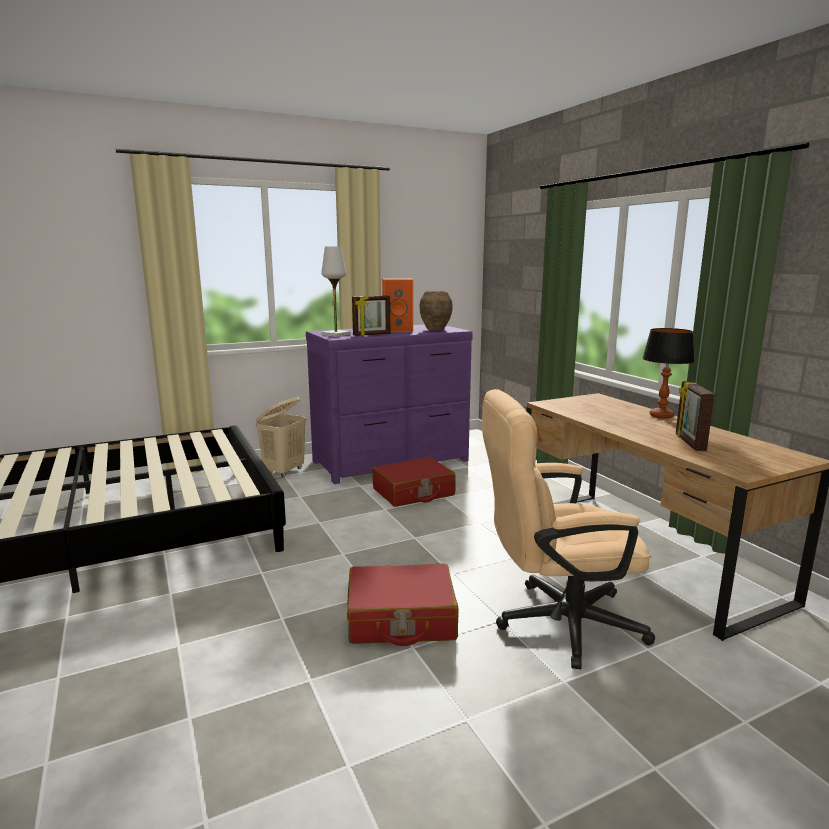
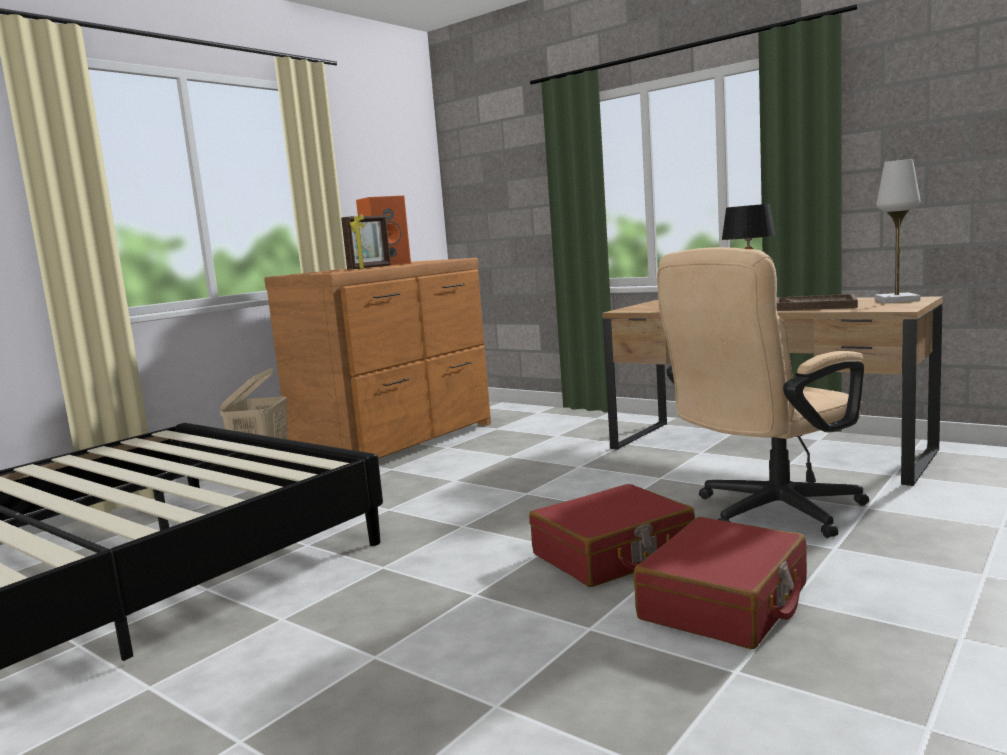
camera: 25 degrees left, 5 degrees down
purple dresser [306,325,473,484] -> brown dresser [264,258,491,458]
white table lamp [321,246,351,337] -> white table lamp moved to [875,159,920,303]
red suitcase [372,457,456,507] -> red suitcase moved to [634,517,807,649]
brown vase [419,291,453,331] -> none
picture frame [676,381,715,451] -> brown tray [776,294,858,311]

